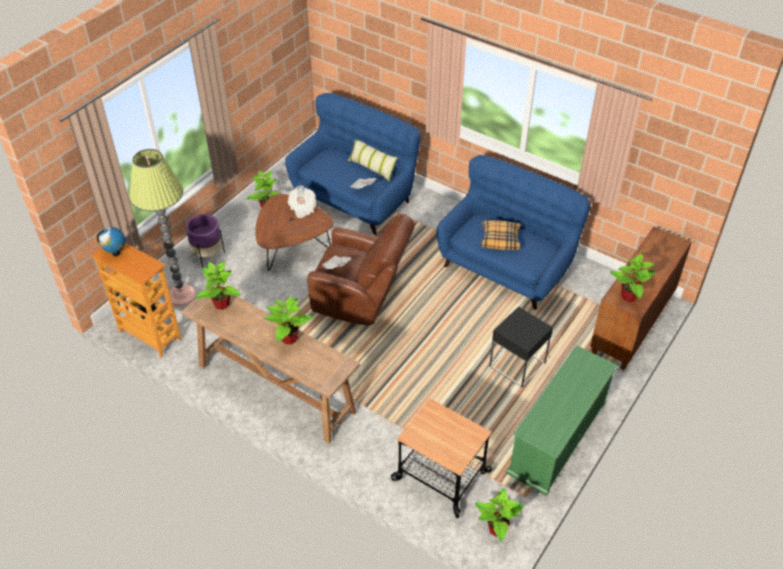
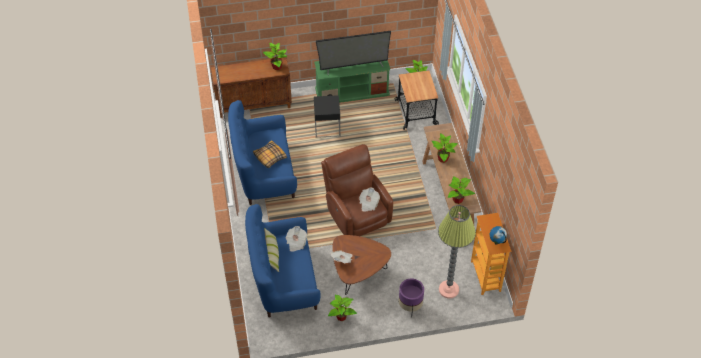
camera: 135 degrees left, 5 degrees up
none -> television [316,31,391,75]

